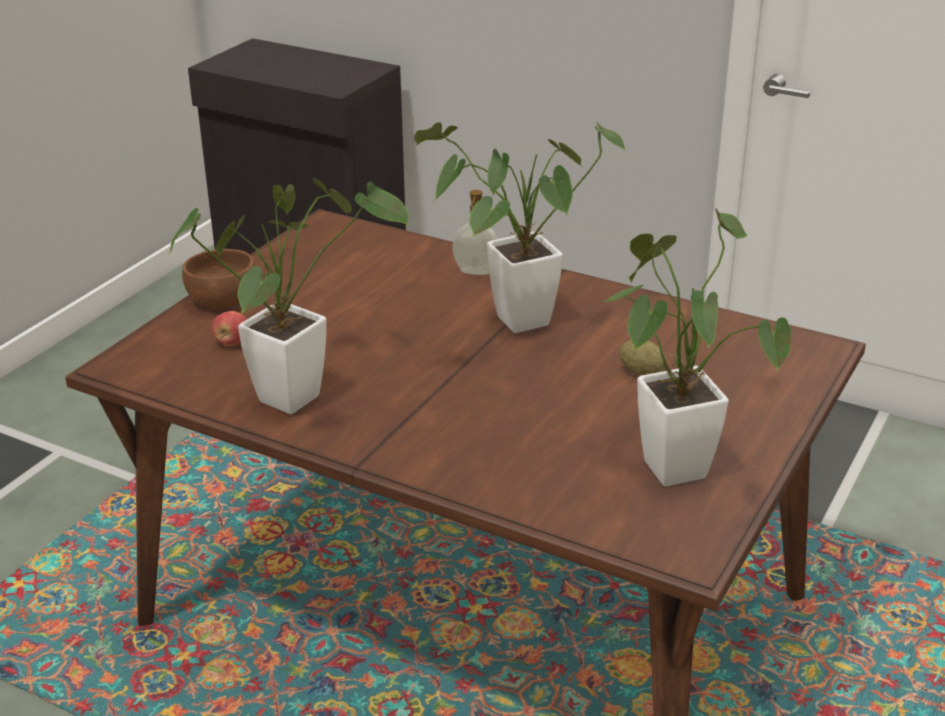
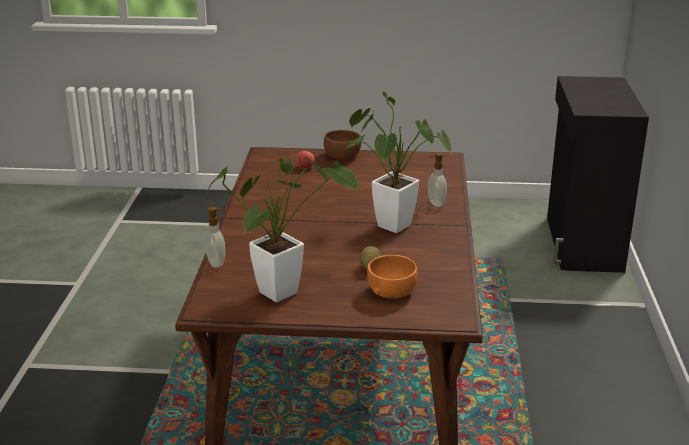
camera: 65 degrees right, 5 degrees down
potted plant [169,178,409,414] -> none
none -> soap dispenser [205,207,225,267]
none -> orange bowl [367,255,418,298]

